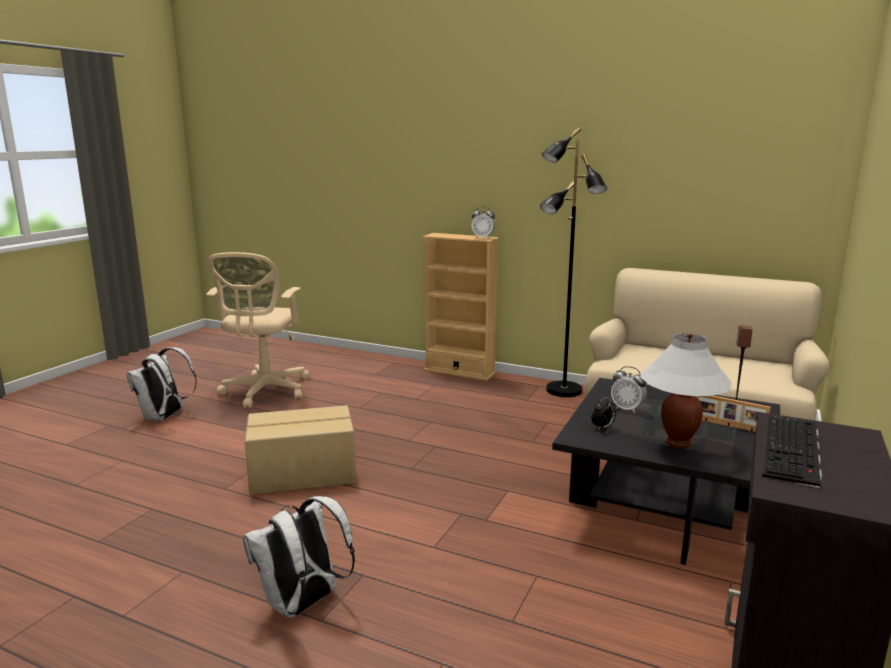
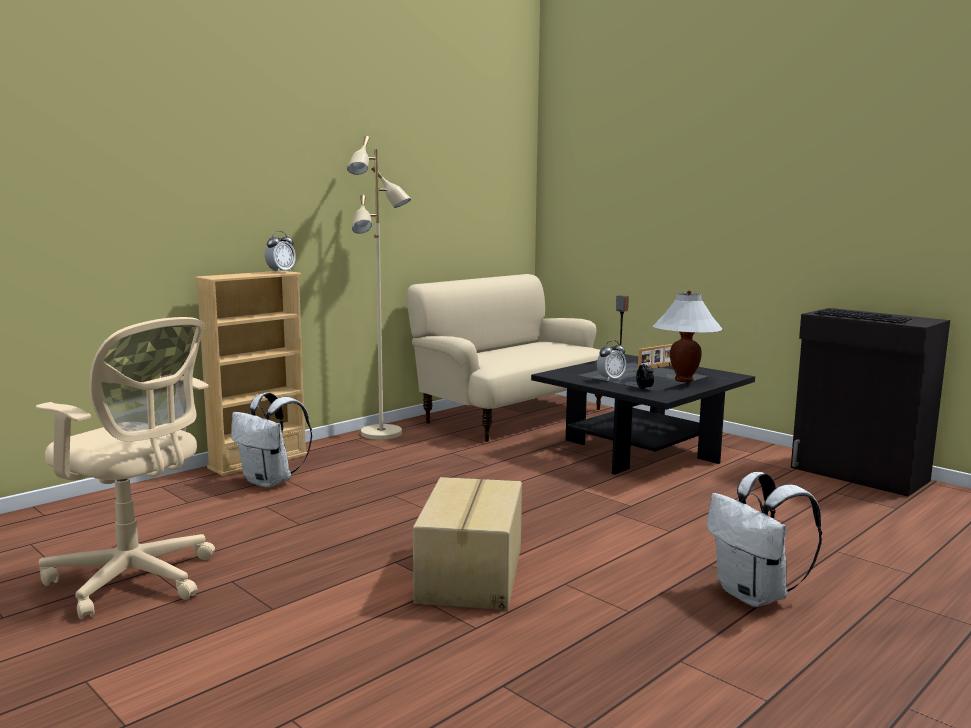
camera: 70 degrees left, 5 degrees down
white backpack [126,347,197,421] -> white backpack moved to [231,392,312,488]
black floor lamp [540,127,607,397] -> beige floor lamp [347,136,411,440]

